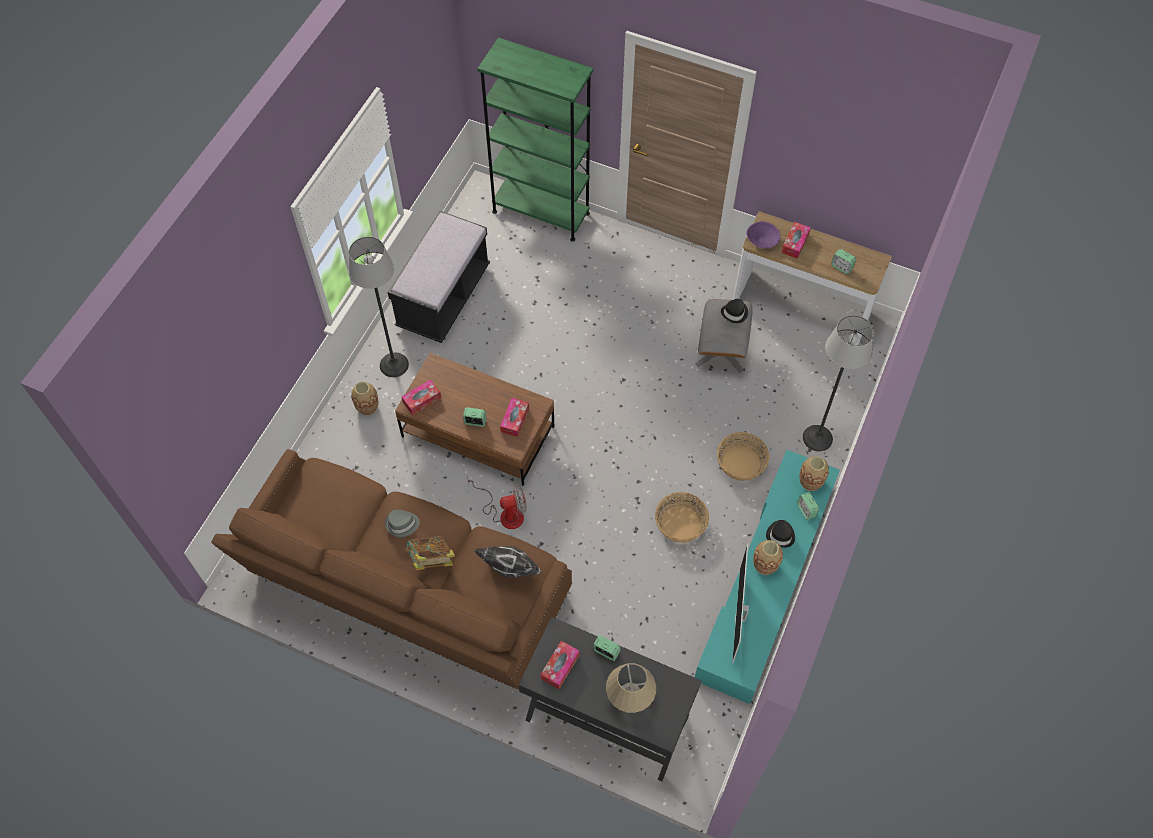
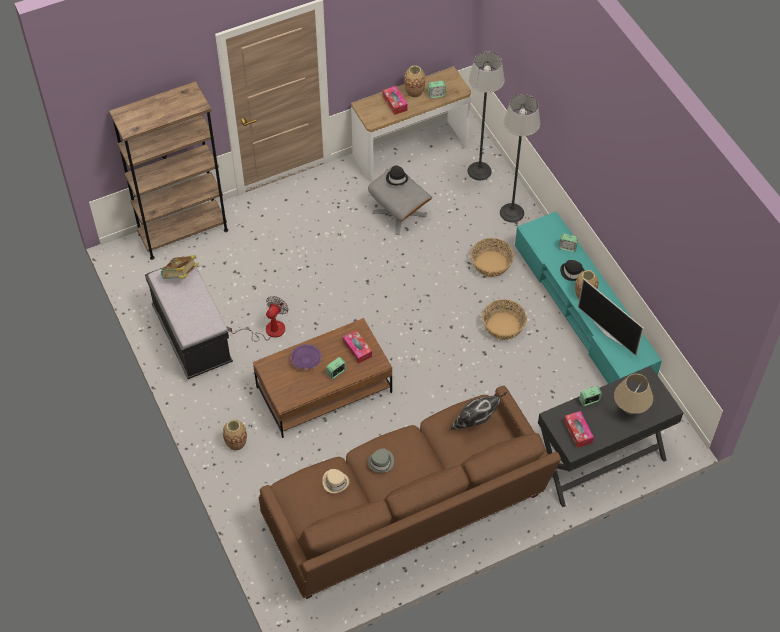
camera: 50 degrees left, 5 degrees down
floor lamp [349,237,409,377] -> floor lamp moved to [468,52,505,180]
tissue box [402,379,441,415] -> none
book [404,536,455,570] -> book moved to [161,255,199,279]
fan [467,478,527,529] -> fan moved to [227,296,289,341]
green bookcase [477,37,593,242] -> brown bookcase [109,81,228,260]
purple bowl [746,221,780,248] -> purple bowl moved to [291,344,322,369]
vase [799,456,829,491] -> vase moved to [404,65,425,98]
none -> beige hat [322,469,350,493]

